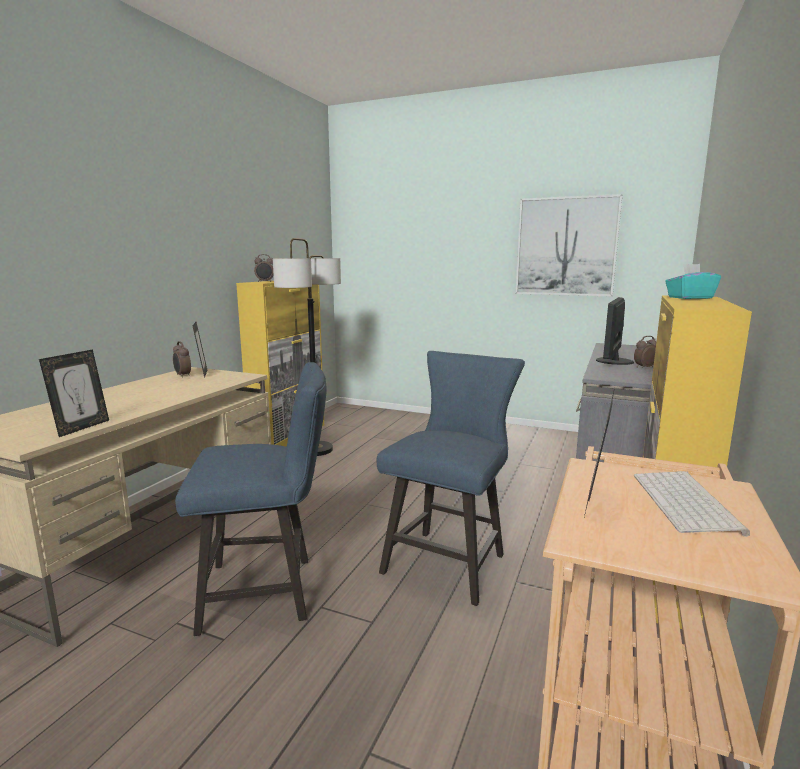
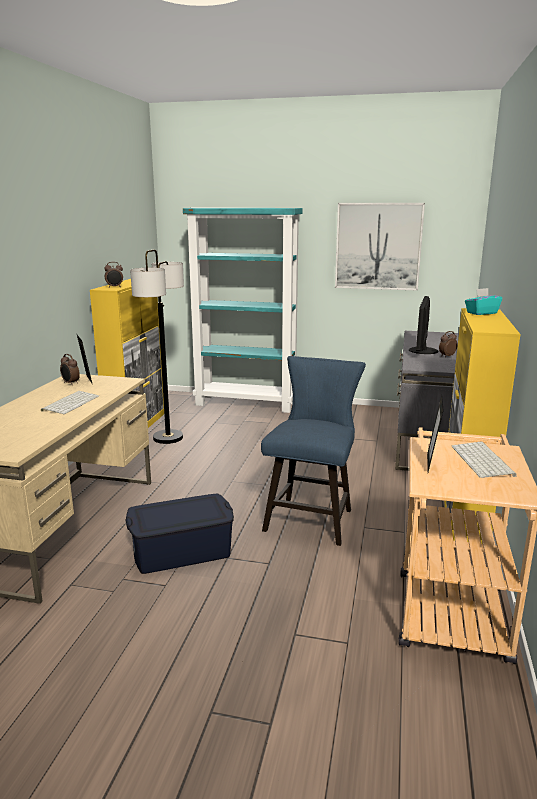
camera: 10 degrees left, 5 degrees up
picture frame [39,349,109,437] -> none
blue chair [175,362,327,636] -> blue storage box [125,494,234,574]
none -> keyboard [41,391,99,414]
none -> turquoise bookcase [183,208,303,413]

